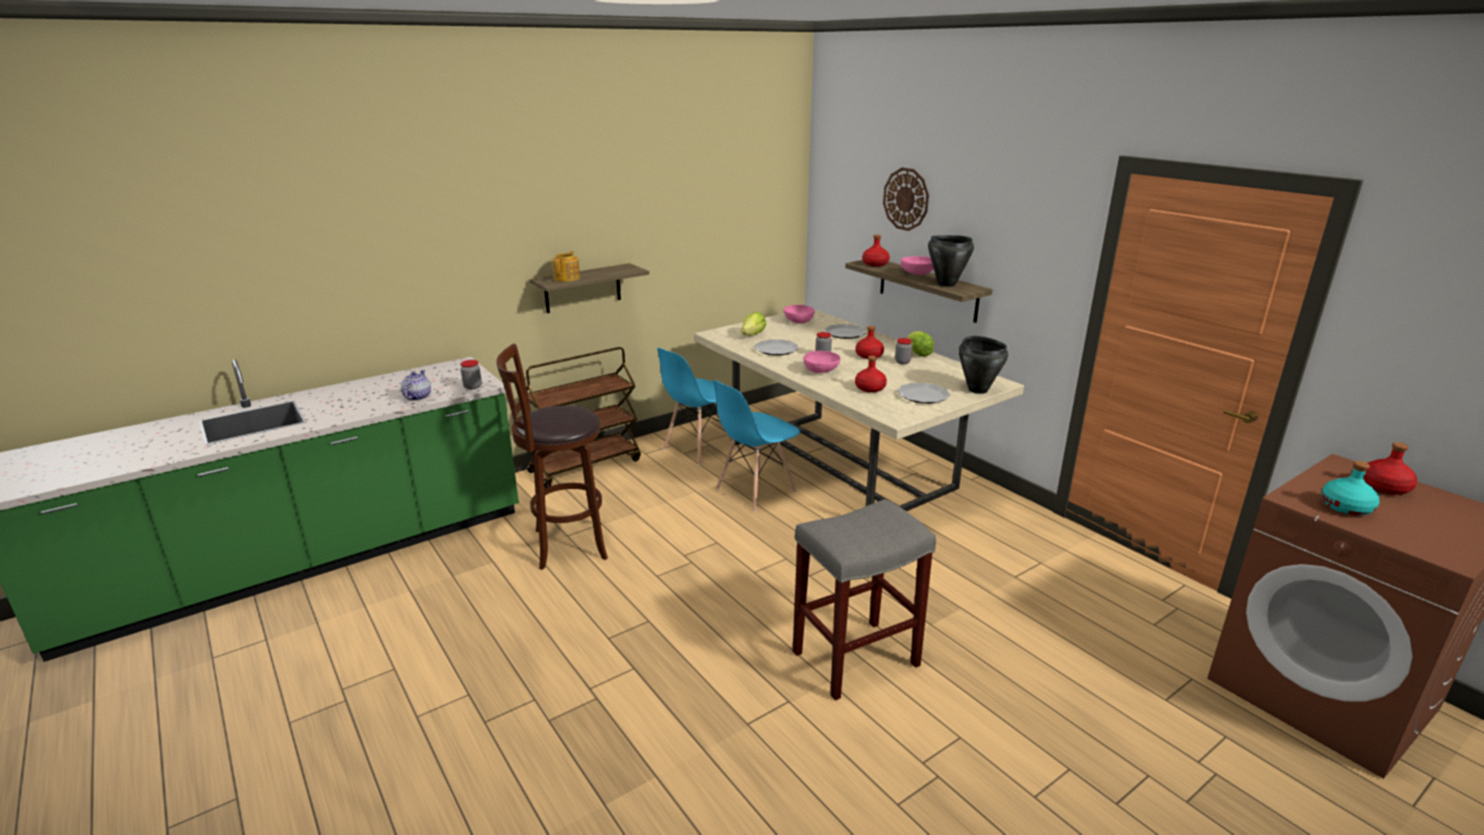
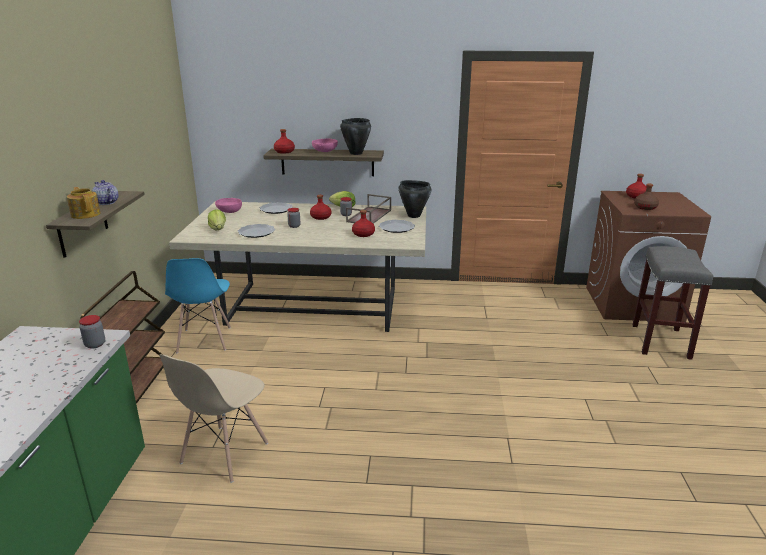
camera: 50 degrees left, 0 degrees up
teapot [401,370,431,401] -> teapot moved to [92,180,118,205]
brown stool [496,344,608,570] -> beige chair [160,354,268,483]
blue chair [713,380,800,512] -> none
grey stool [793,499,936,701] -> grey stool moved to [632,246,713,360]
pink bowl [803,351,840,373] -> none
wall clock [883,167,929,231] -> none
turquoise bottle [1321,461,1380,516] -> brown bottle [634,183,659,210]
none -> brown tray [346,194,391,224]

